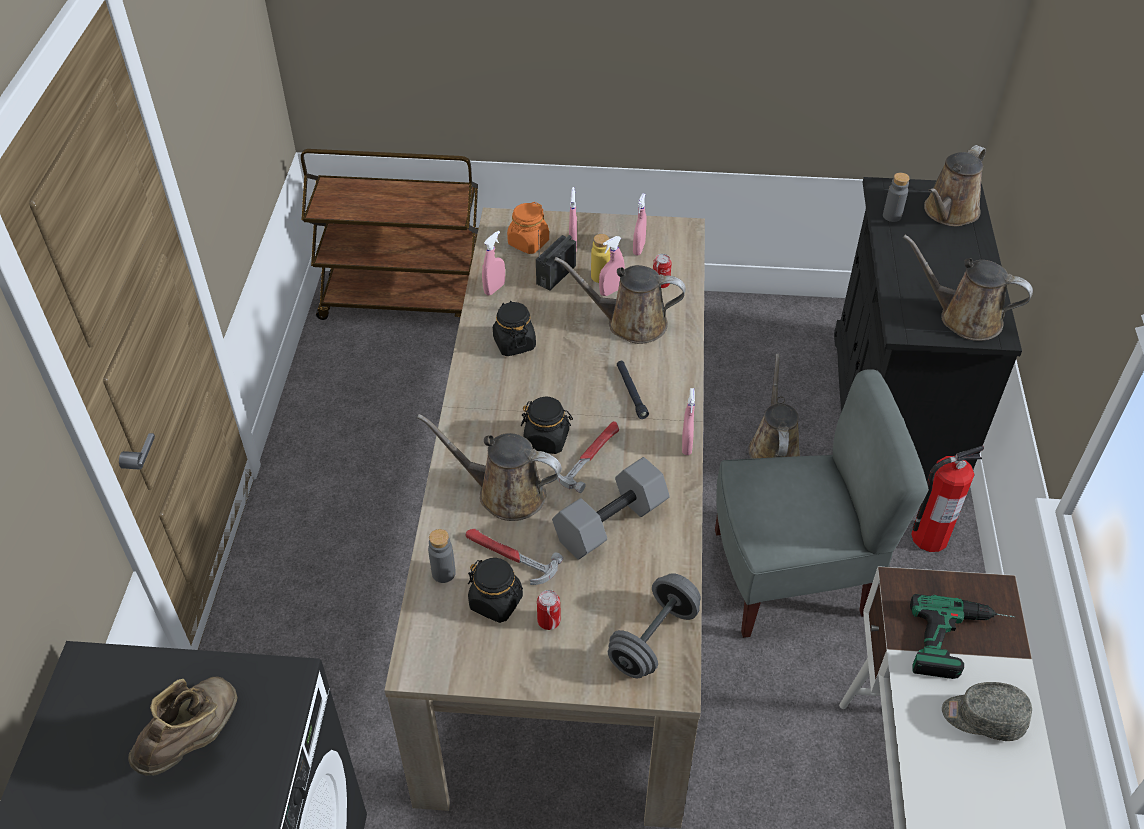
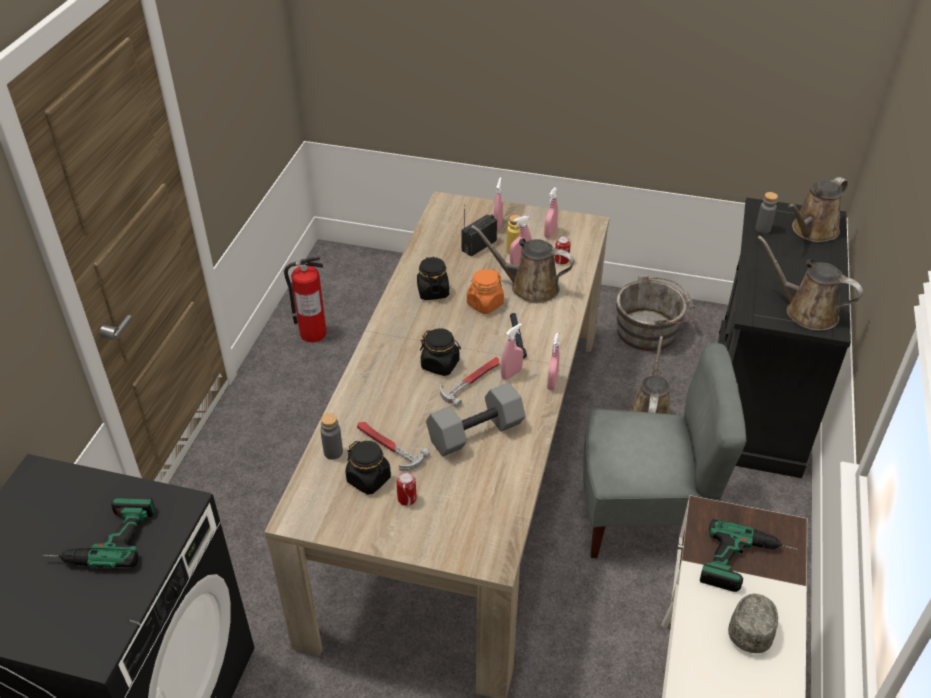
camera: 10 degrees right, 5 degrees down
brown boot [129,676,237,776] -> power drill [42,496,155,568]
brown cart [301,149,479,320] -> none
brown watering can [417,414,562,521] -> none
pink spray bottle [482,230,505,295] -> pink spray bottle moved to [501,323,523,380]
orange jar [507,202,549,254] -> orange jar moved to [467,269,504,314]
grey dumbbell [608,573,701,678] -> none
fire extinguisher [911,445,984,552] -> fire extinguisher moved to [284,256,327,343]
grey cap [942,682,1032,741] -> grey cap turned 90 degrees clockwise [728,594,778,653]
none -> grey bucket [616,275,695,351]

